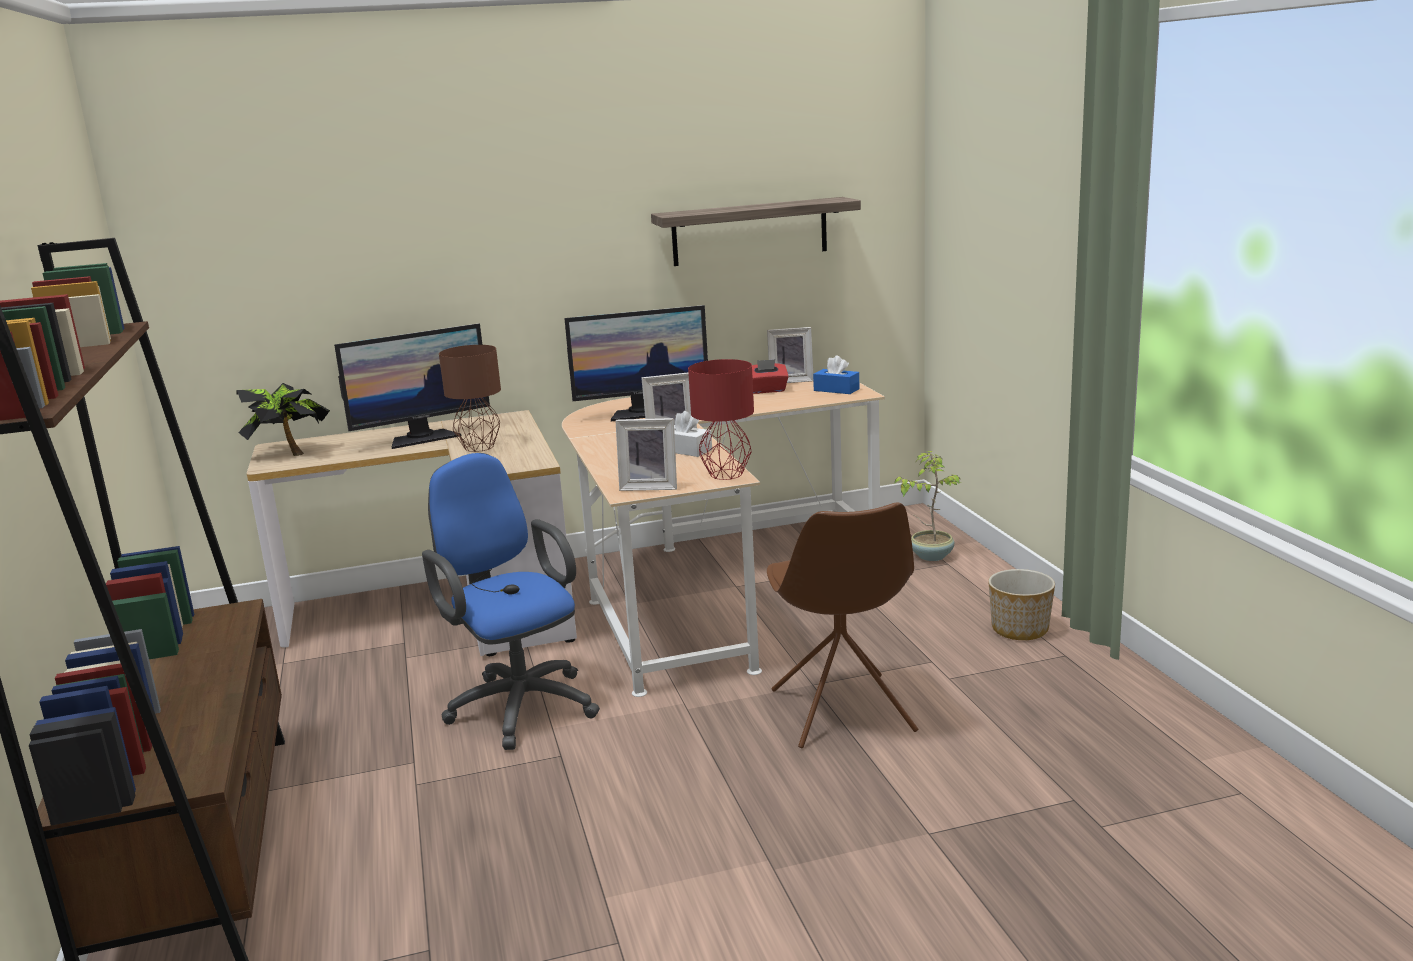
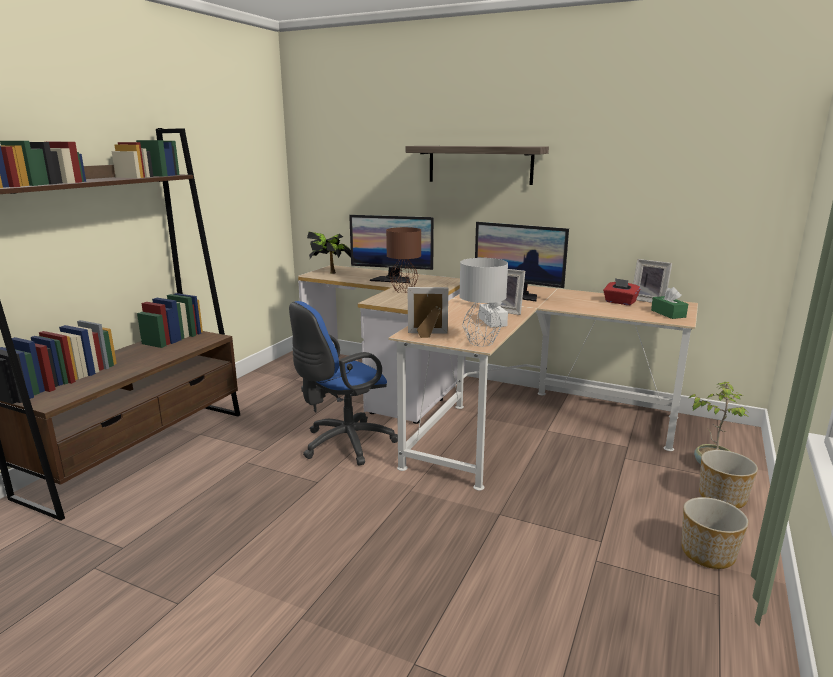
camera: 40 degrees right, 0 degrees up
blue office chair [422,453,600,750] -> blue office chair turned 135 degrees counterclockwise [289,301,398,466]
picture frame [615,418,677,491] -> picture frame turned 135 degrees clockwise [407,287,448,338]
shelf [651,197,861,266] -> shelf moved to [406,146,549,185]
red table lamp [688,359,754,480] -> grey table lamp [460,258,508,346]
brown chair [767,502,918,748] -> none
blue tissue box [813,355,859,394] -> green tissue box [651,287,688,319]
none -> planter [699,450,758,509]

